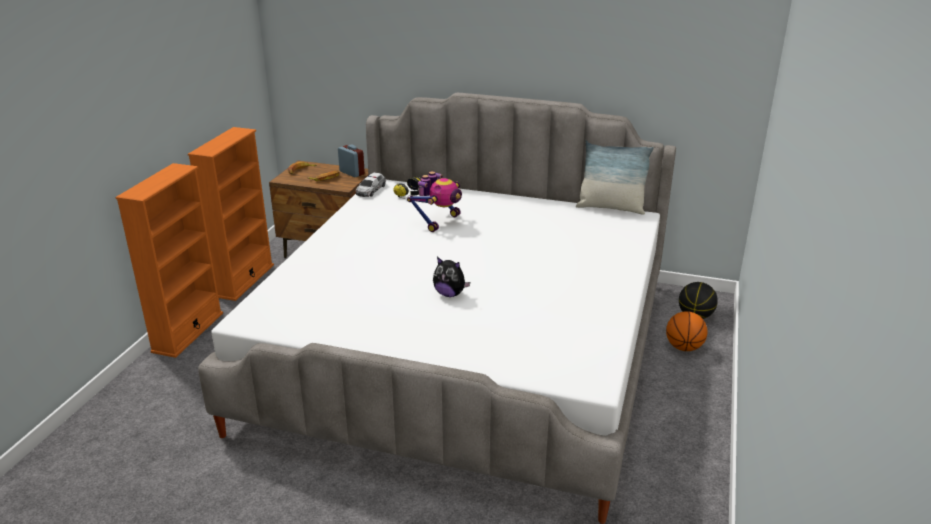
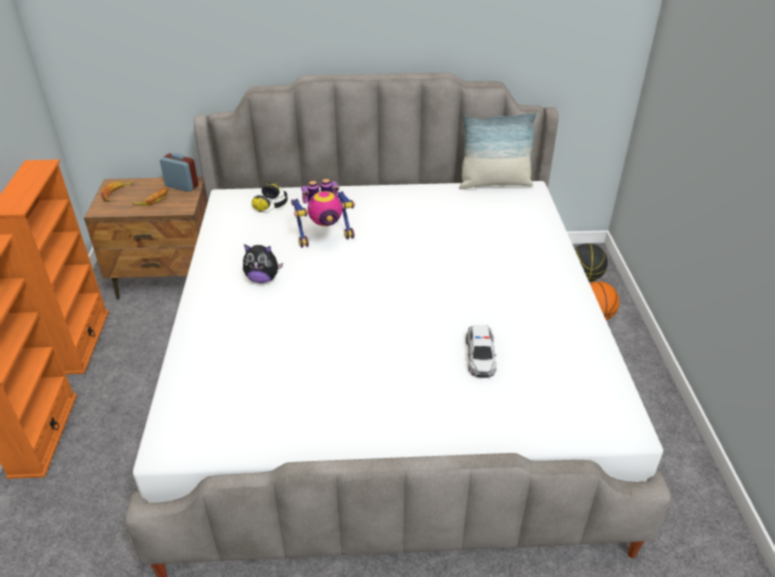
camera: 20 degrees left, 10 degrees up
toy car [356,173,386,197] -> toy car moved to [466,325,497,378]
toy robot [407,171,462,232] -> toy robot turned 60 degrees clockwise [291,179,355,248]
plush toy [433,257,470,297] -> plush toy moved to [243,244,283,283]

